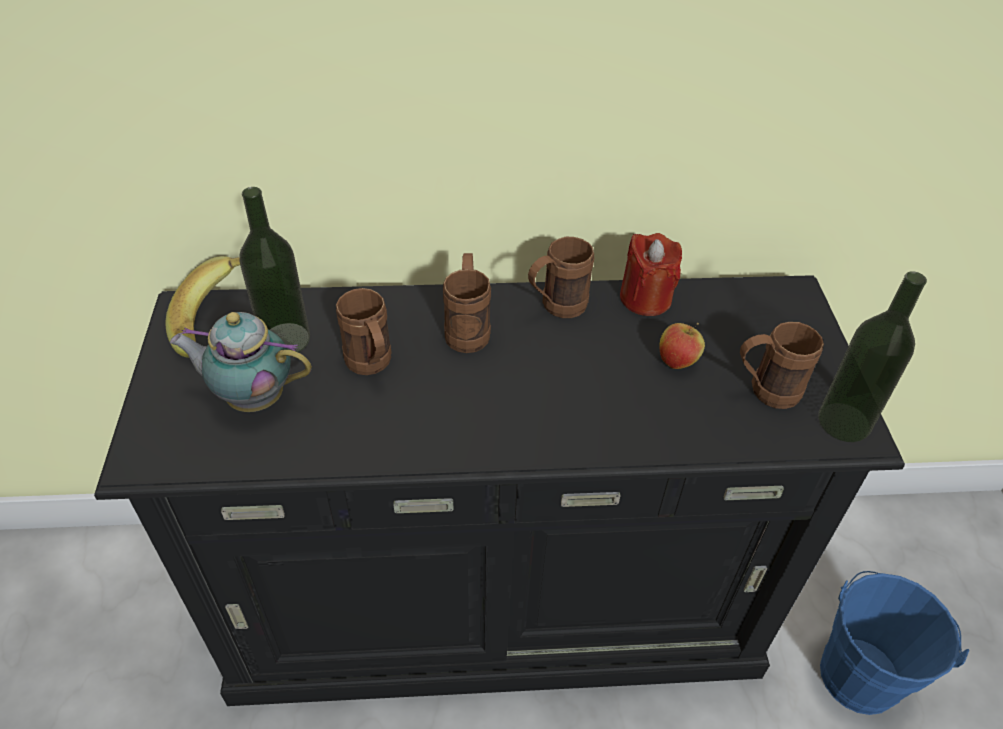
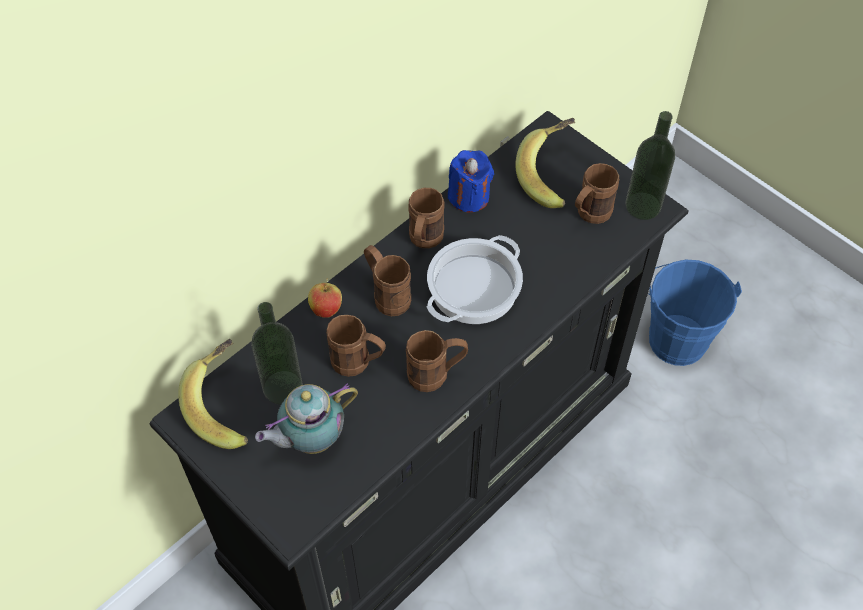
camera: 40 degrees left, 10 degrees up
red candle [620,233,682,316] -> blue candle [448,150,494,212]
apple [659,323,705,369] -> apple moved to [308,279,342,318]
none -> brown mug [406,330,468,392]
none -> cooking pot [426,235,523,324]
none -> banana [515,118,575,208]

